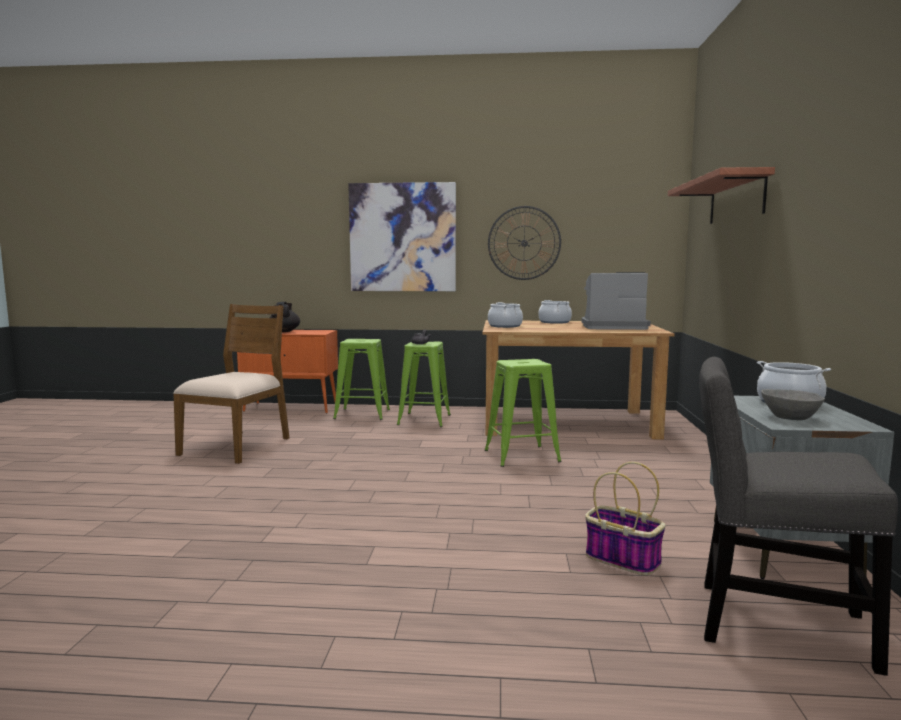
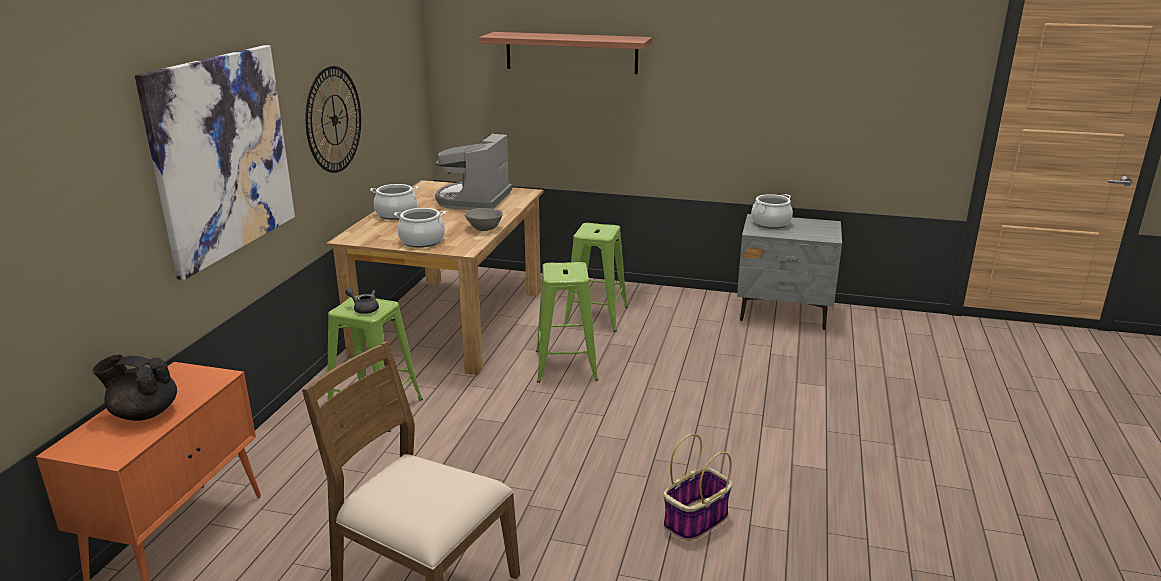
camera: 80 degrees left, 15 degrees up
green stool [333,339,390,420] -> green stool moved to [563,223,628,332]
basket [585,462,666,575] -> basket moved to [664,434,732,541]
grey chair [699,357,898,676] -> none
grey bowl [761,389,825,420] -> grey bowl moved to [465,208,503,231]

